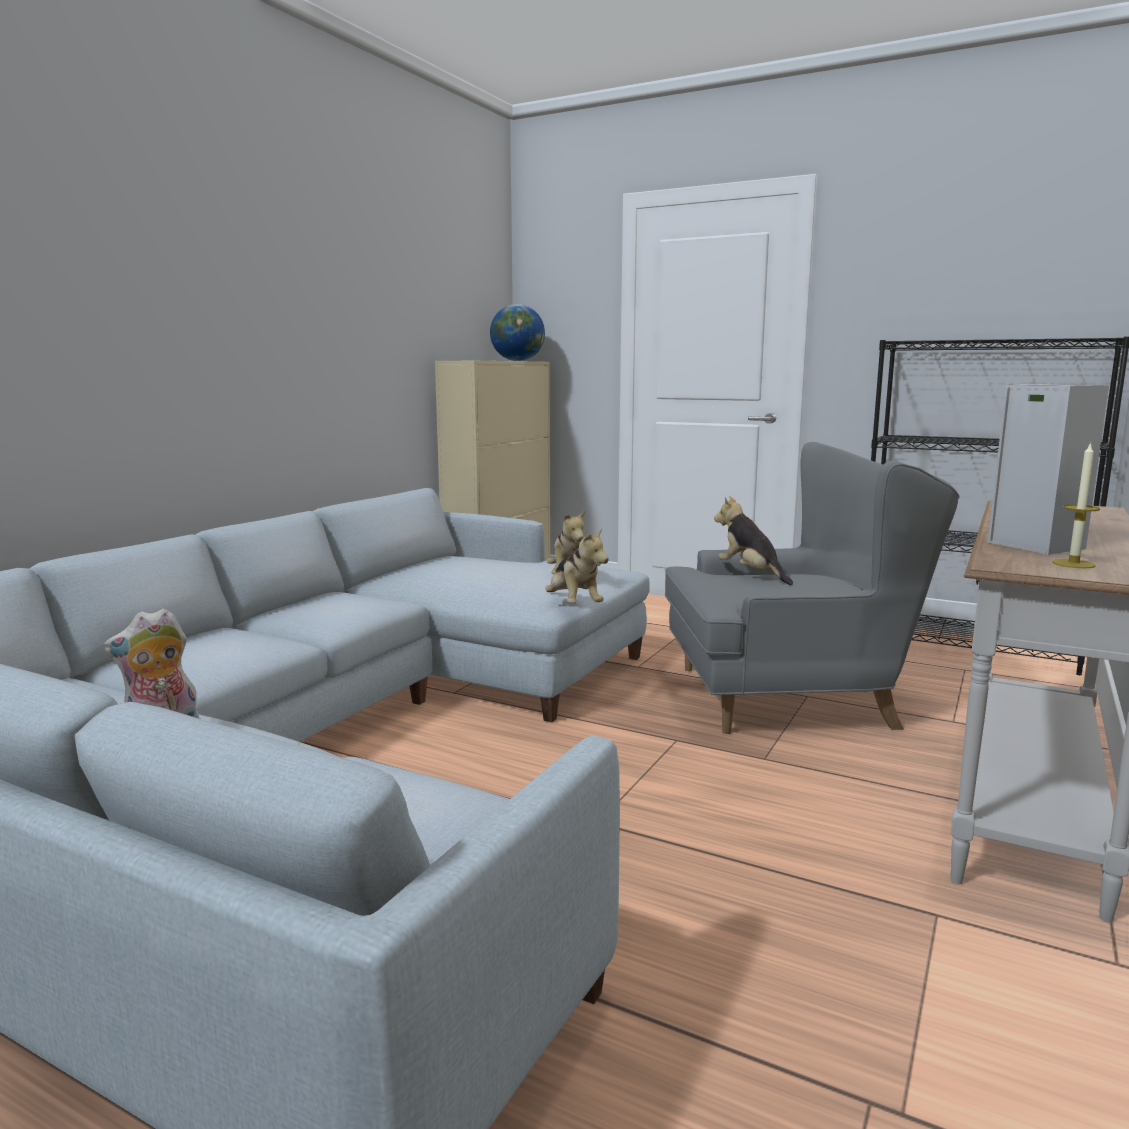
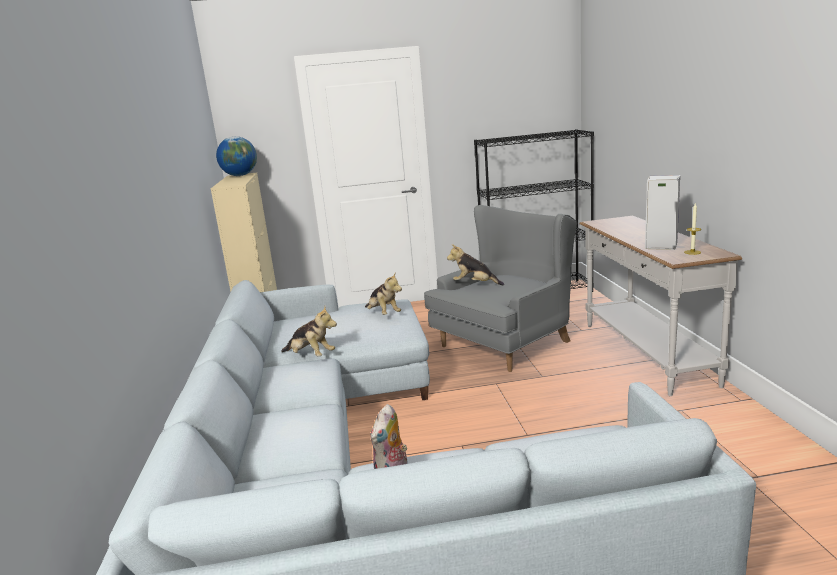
camera: 35 degrees left, 5 degrees up
plush toy [545,528,609,603] -> plush toy moved to [281,307,337,357]

